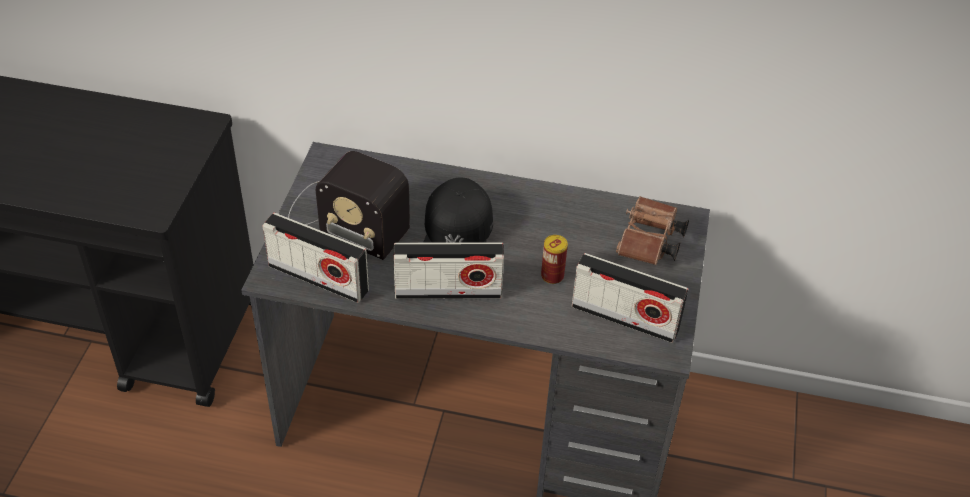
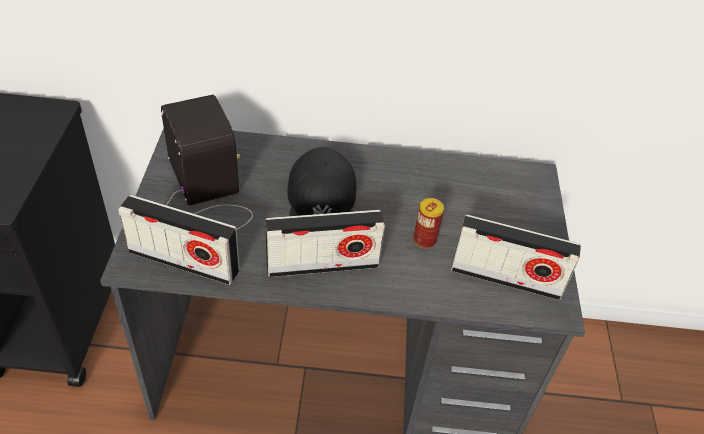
camera: 10 degrees left, 0 degrees up
radio [288,151,410,260] -> radio turned 135 degrees counterclockwise [161,95,253,230]
brown binoculars [616,196,689,265] -> none

